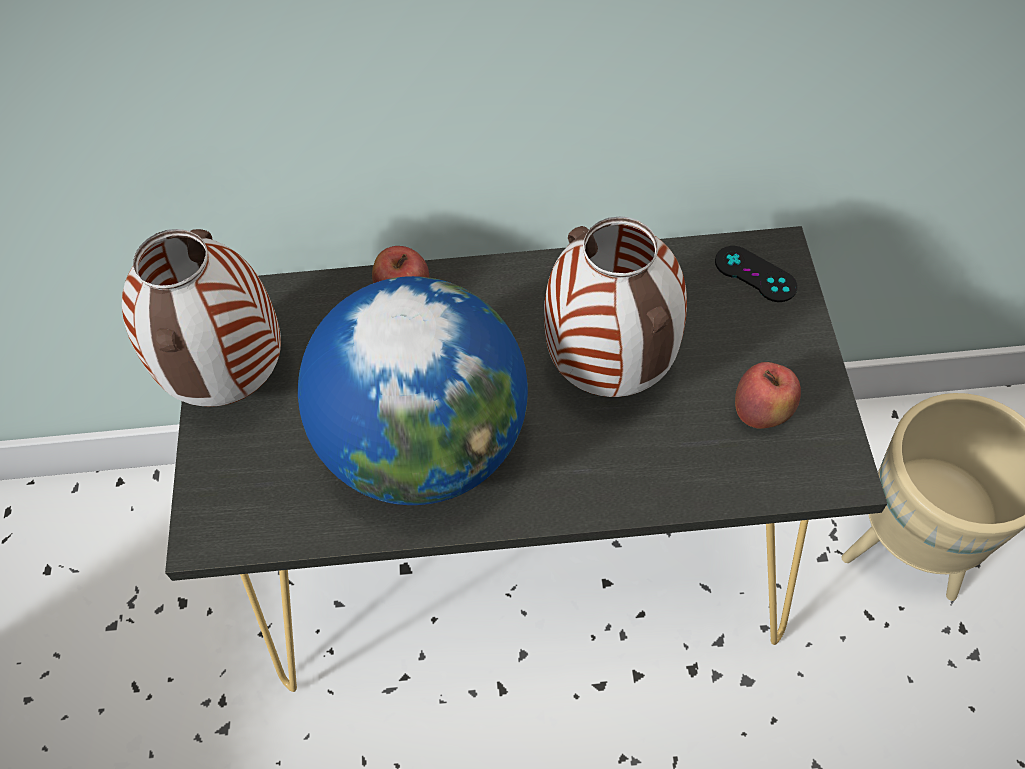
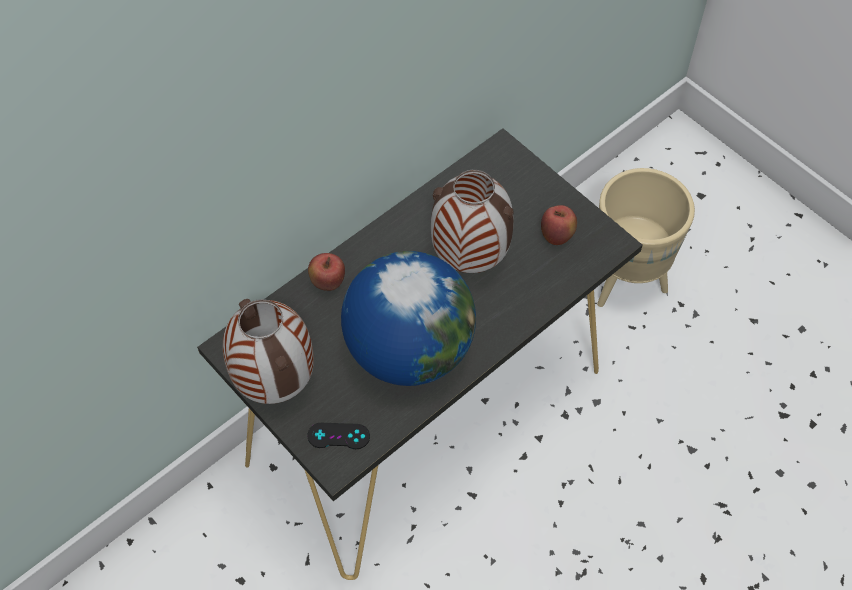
camera: 40 degrees left, 0 degrees up
black game controller [715,246,798,302] -> black game controller moved to [307,423,370,449]

